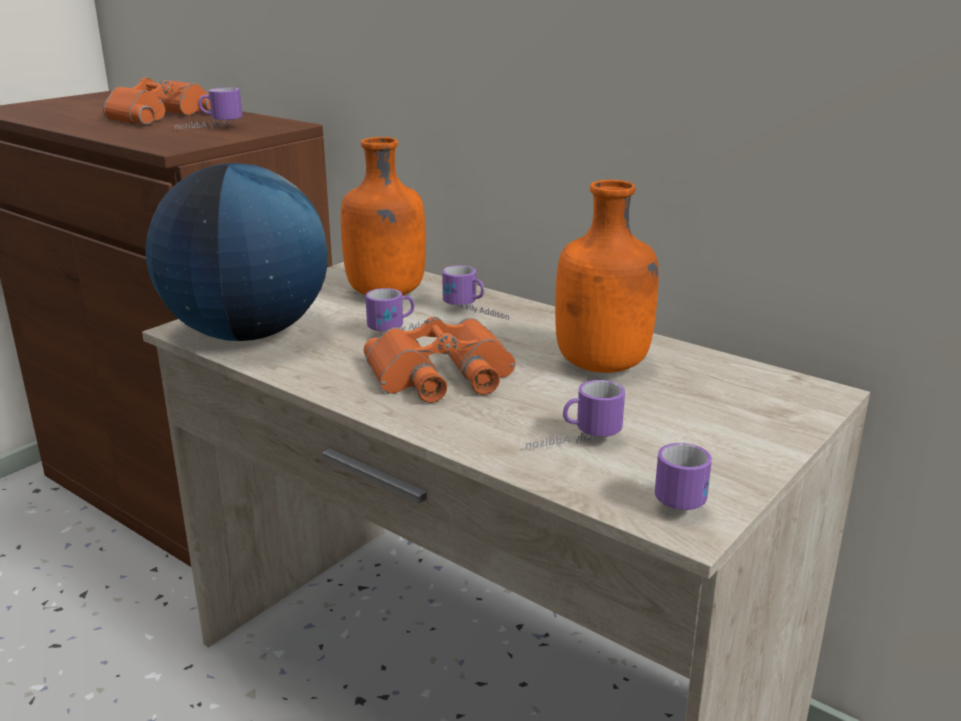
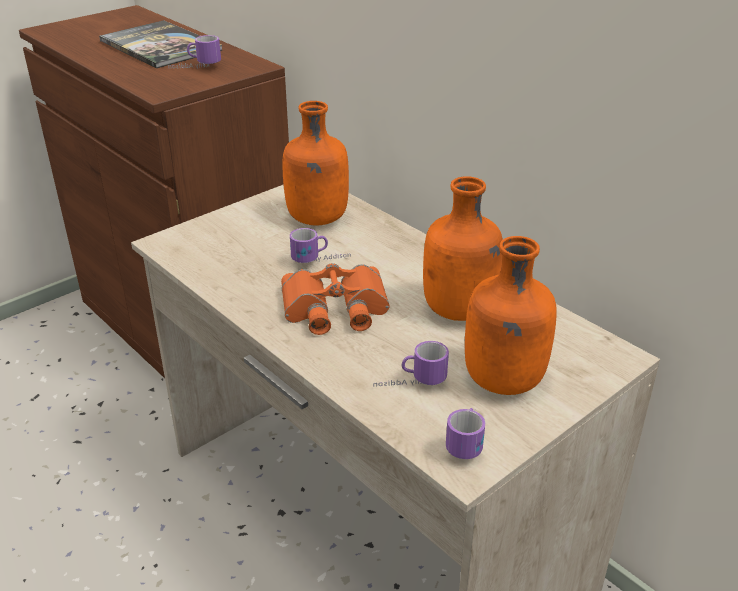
camera: 10 degrees right, 10 degrees up
orange binoculars [103,77,211,125] -> book [99,20,222,68]
globe [145,163,328,341] -> none
mug [442,265,509,320] -> none
none -> orange bottle [465,236,557,395]

